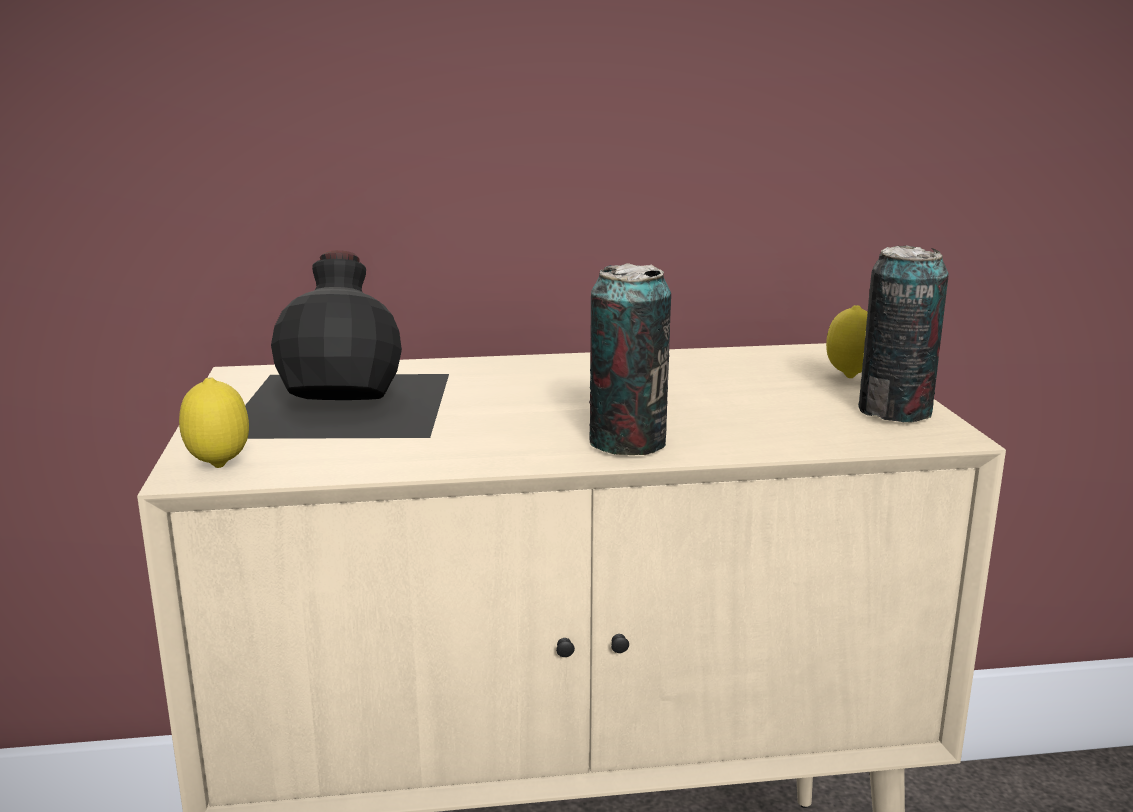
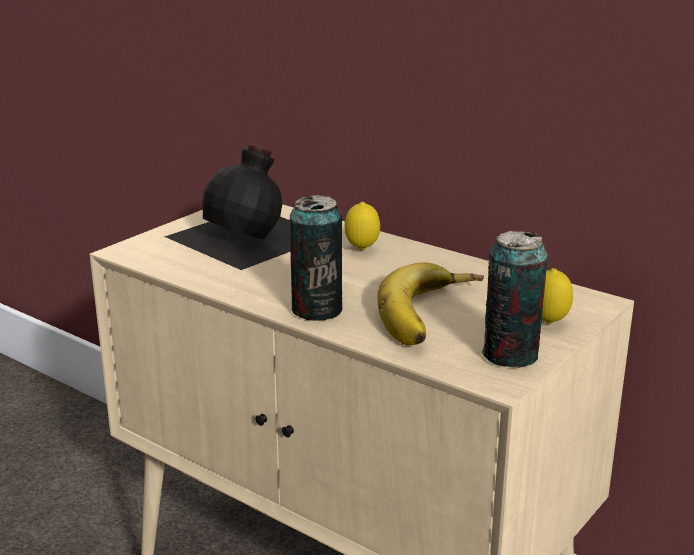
camera: 45 degrees right, 5 degrees up
lemon [179,377,249,468] -> lemon moved to [345,202,380,250]
none -> banana [377,262,484,345]

